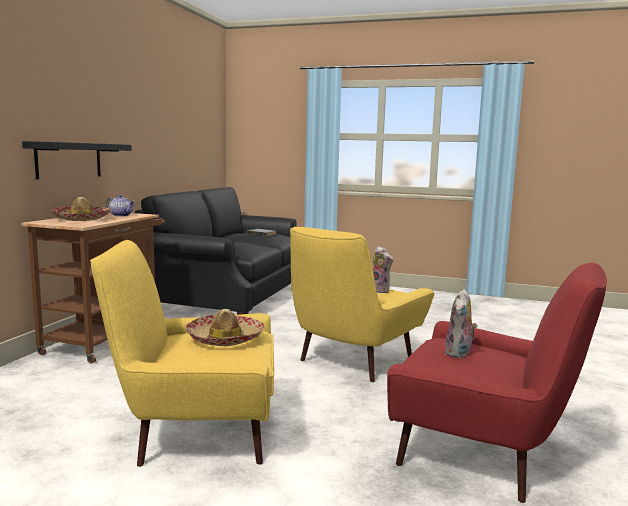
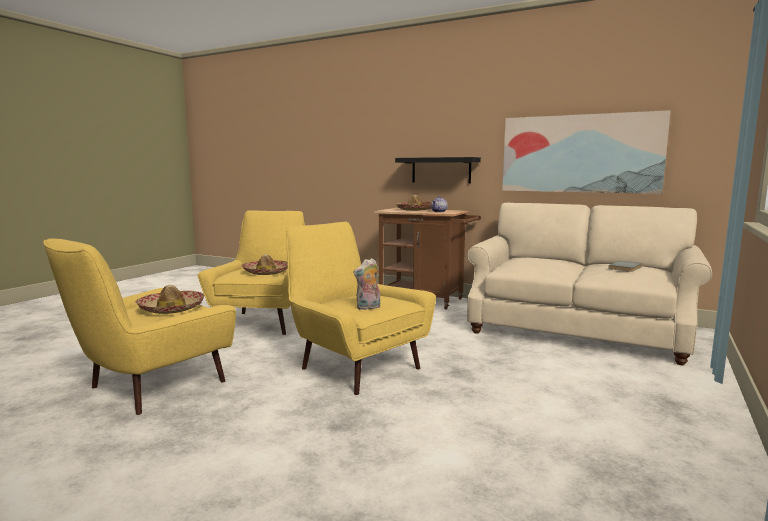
camera: 100 degrees right, 0 degrees up
black sofa [135,187,297,315] -> beige sofa [467,203,712,365]
red armchair [387,262,607,503] -> yellow armchair [43,238,236,415]
plush toy [445,289,477,358] -> hat [135,285,204,314]
none -> picture [502,110,671,194]

